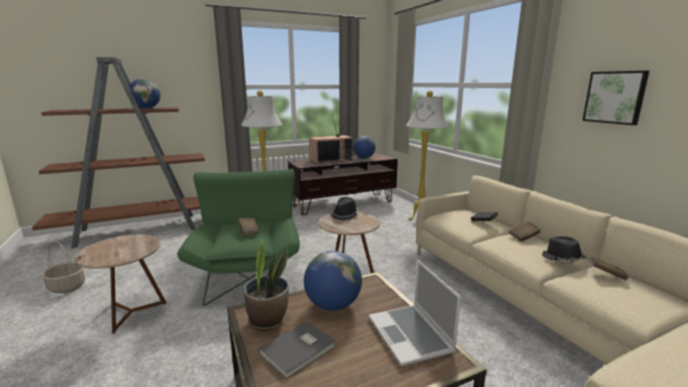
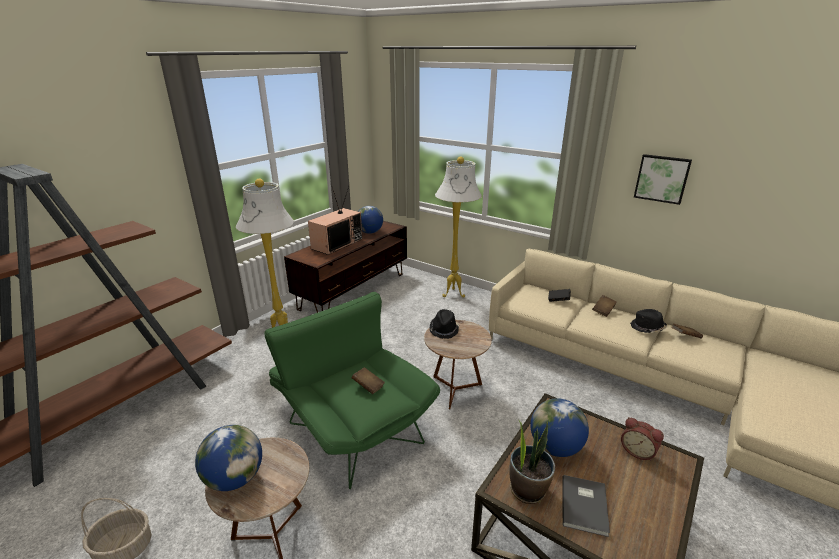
camera: 30 degrees left, 10 degrees up
globe [129,78,161,109] -> globe moved to [195,425,262,491]
laptop [369,260,461,366] -> alarm clock [621,417,664,461]

